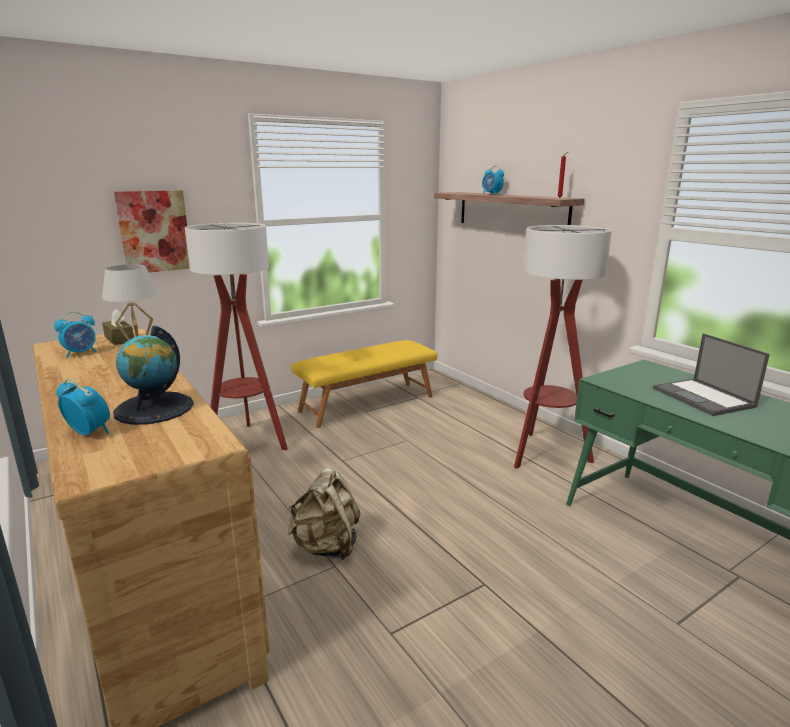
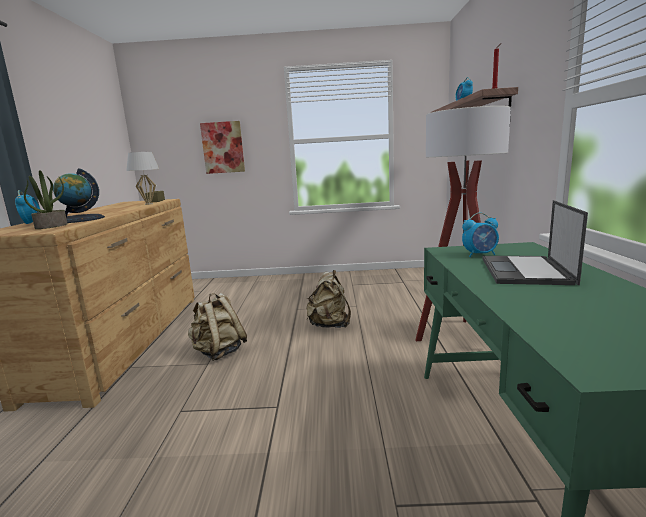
camera: 35 degrees right, 5 degrees down
alarm clock [54,311,97,358] -> alarm clock moved to [462,212,499,257]
floor lamp [185,223,288,450] -> none
yellow bench [291,340,438,428] -> none
none -> potted plant [24,170,68,229]
none -> beige backpack [307,270,351,328]

